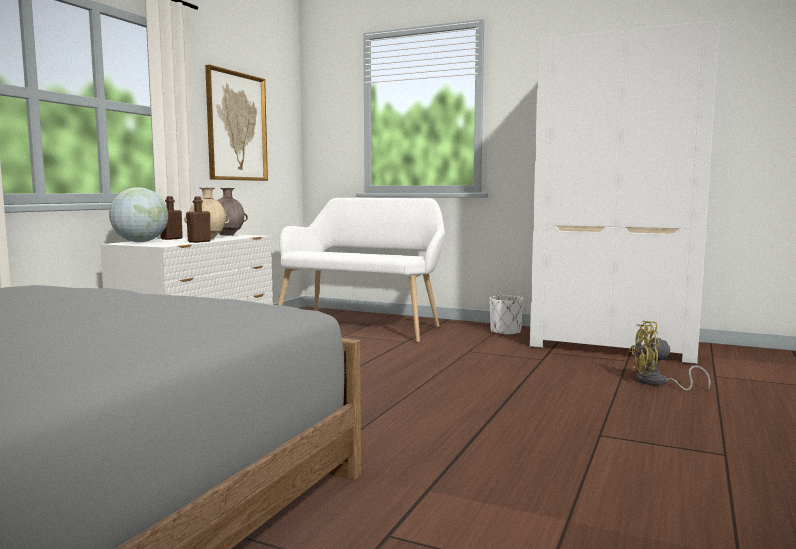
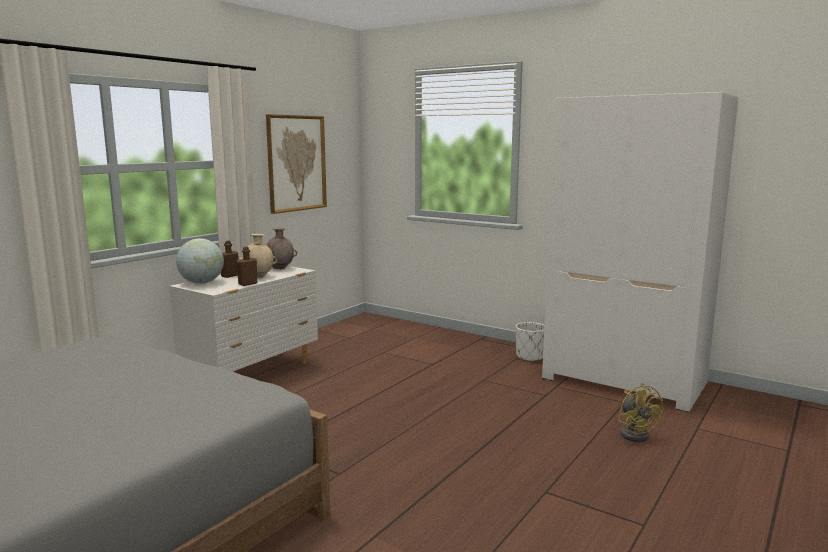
camera: 10 degrees right, 5 degrees up
white bench [278,198,445,343] -> none
yellow fan [629,321,711,391] -> yellow fan turned 120 degrees counterclockwise [618,383,663,442]

